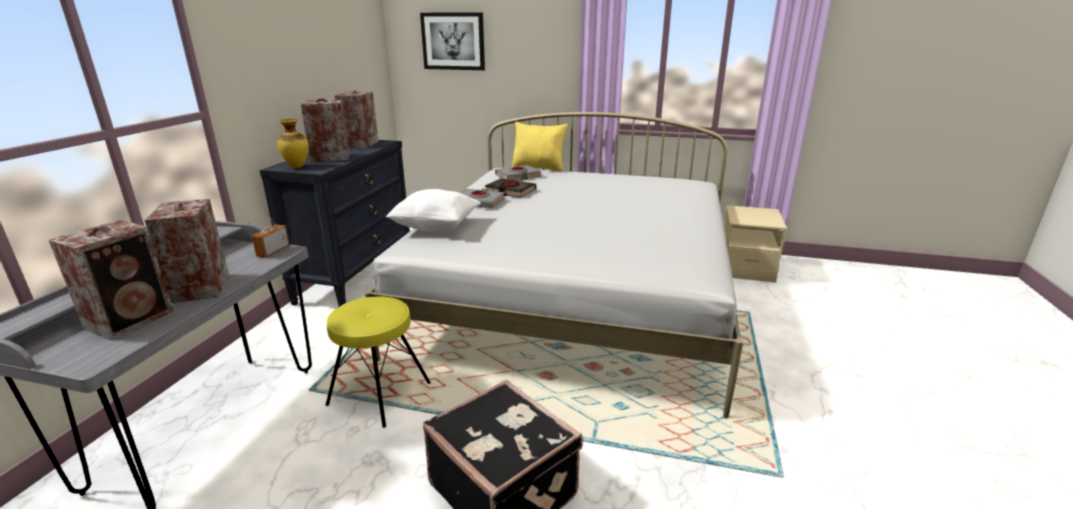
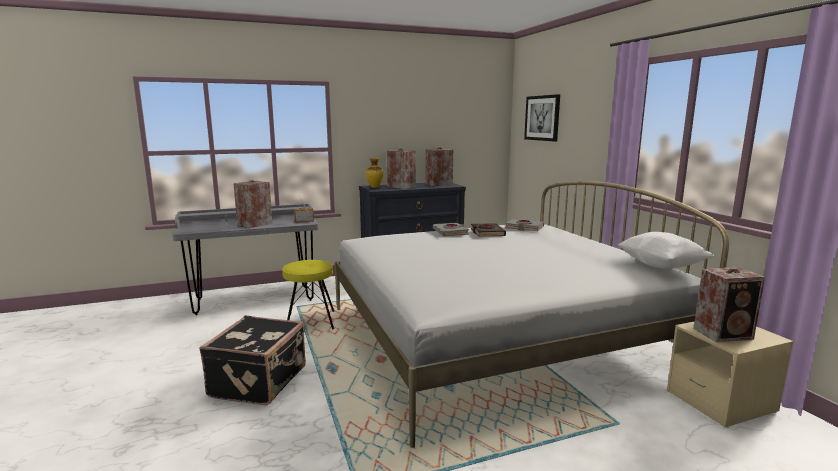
camera: 55 degrees right, 10 degrees down
speaker [49,220,174,340] -> speaker moved to [694,267,765,342]
white pillow [386,189,481,232] -> white pillow moved to [618,232,714,269]
yellow pillow [512,122,568,171] -> none

